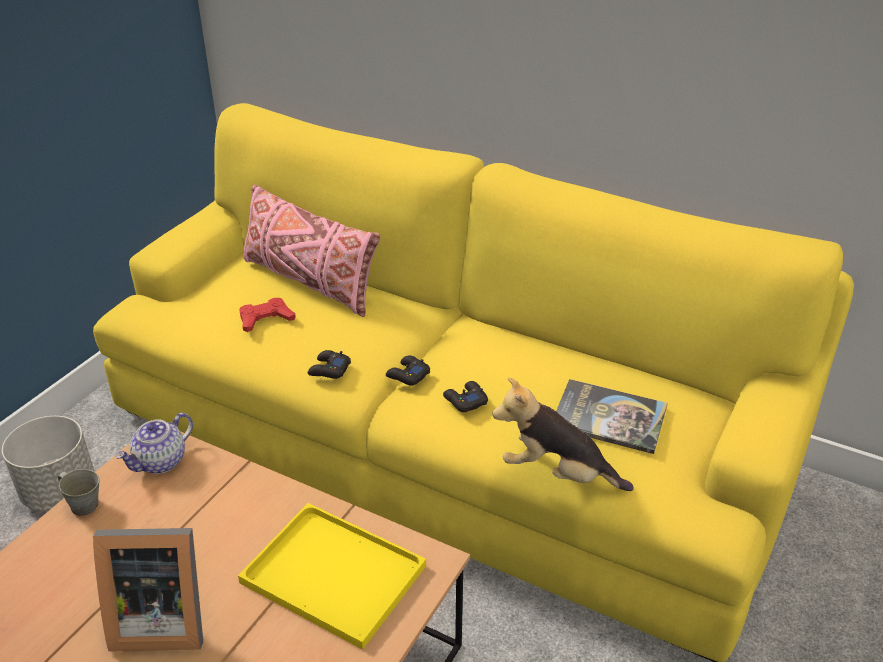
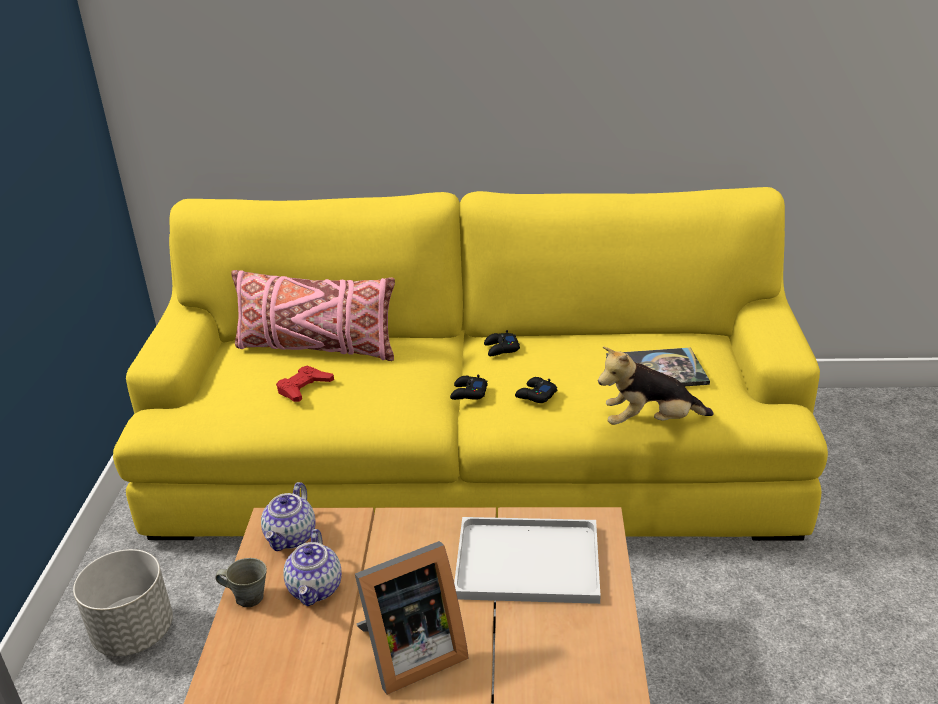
camera: 25 degrees left, 5 degrees down
yellow tray [238,503,426,650] -> white tray [454,517,601,604]
black game controller [308,350,351,379] -> black game controller moved to [484,330,520,356]
none -> teapot [283,529,342,606]

